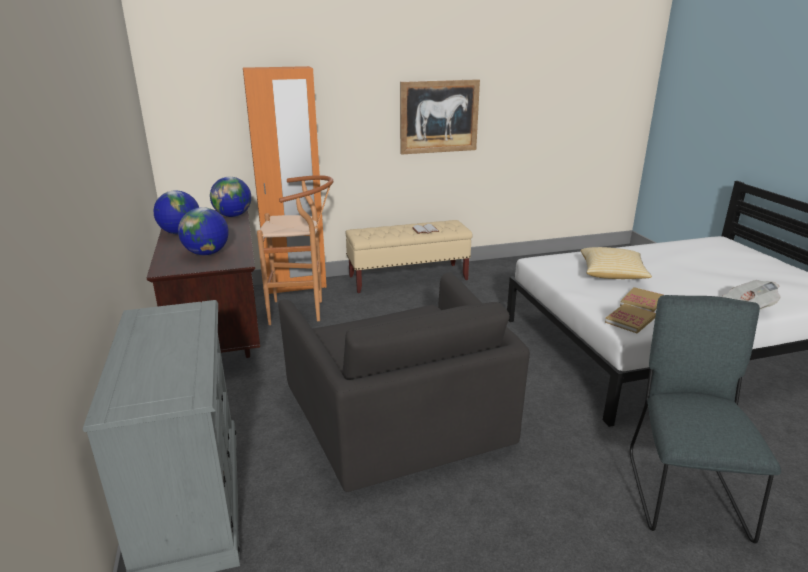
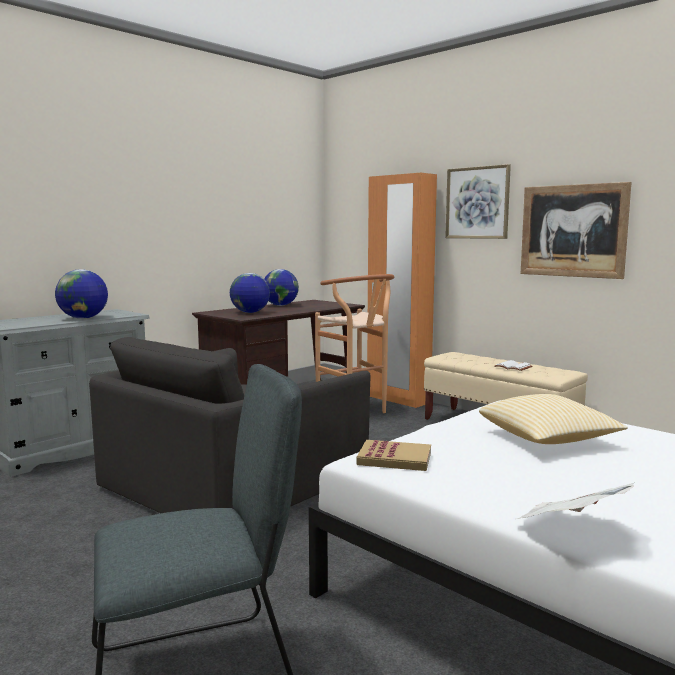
camera: 60 degrees right, 15 degrees down
globe [210,177,251,217] -> globe moved to [55,269,108,319]
book [620,287,663,312] -> none
none -> picture [445,164,511,239]

